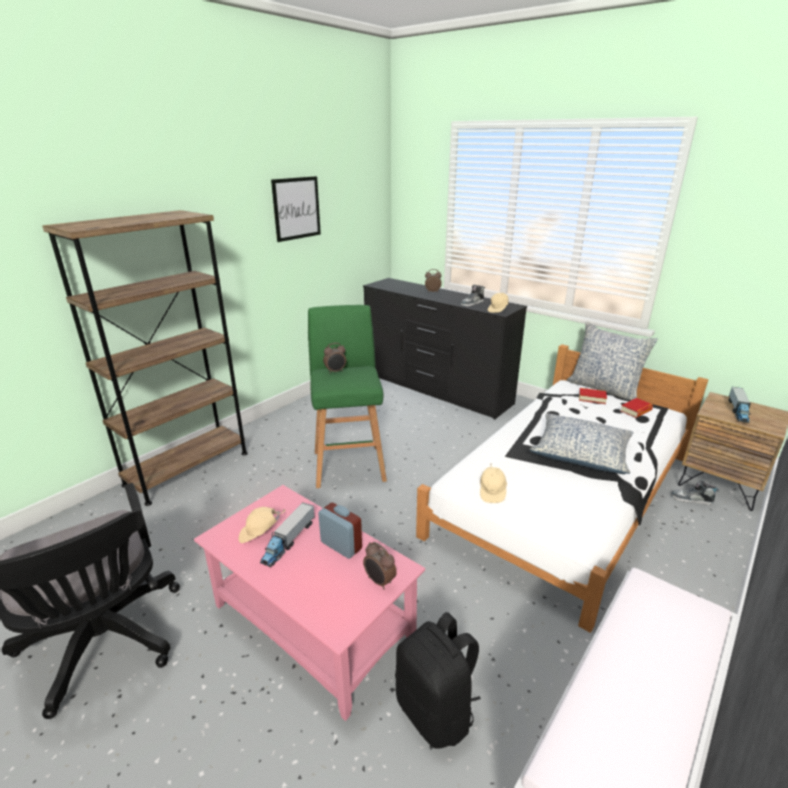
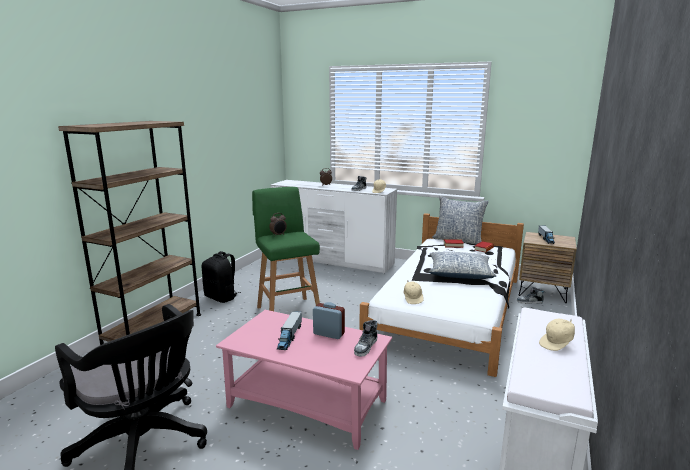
camera: 15 degrees left, 10 degrees down
beige cap [239,507,285,543] -> beige cap moved to [539,319,575,351]
picture [271,176,321,242] -> none
black dresser [363,278,527,419] -> white dresser [270,180,397,274]
alarm clock [363,542,397,590] -> shoe [354,320,378,356]
black backpack [395,612,481,749] -> black backpack moved to [202,251,241,303]

